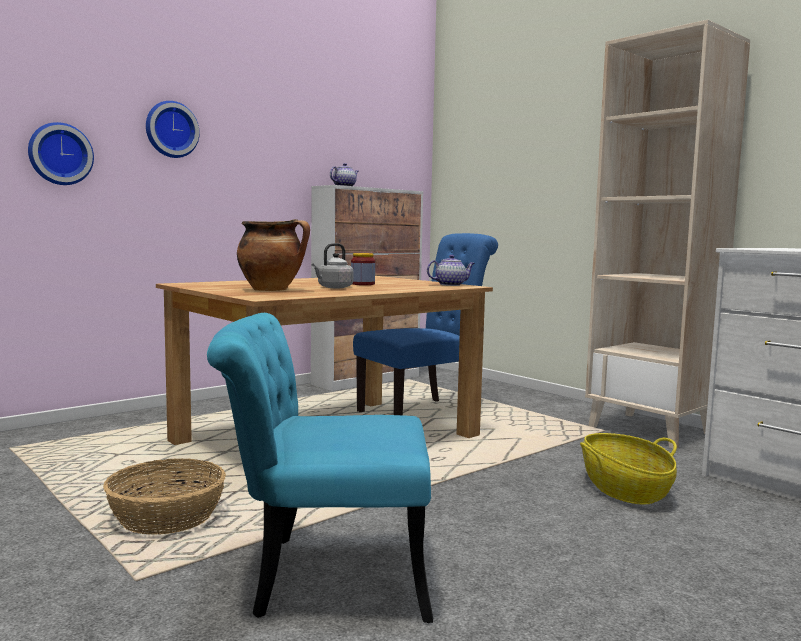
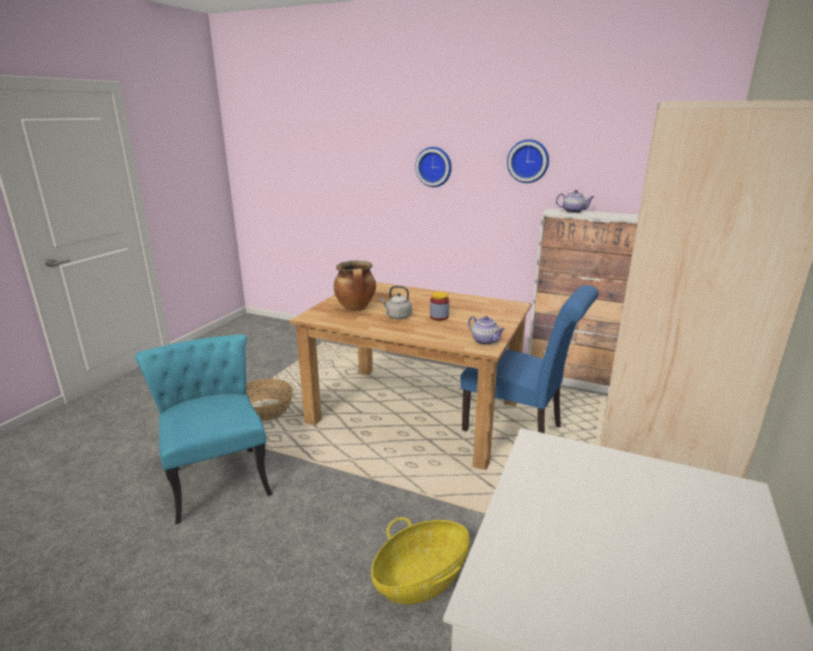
camera: 65 degrees right, 15 degrees up
wall clock [28,122,94,185] -> wall clock moved to [507,139,549,183]

